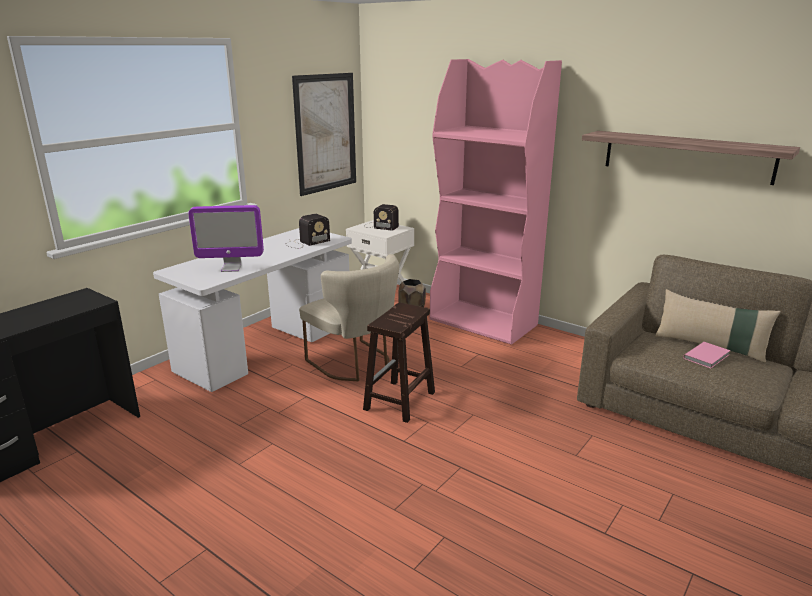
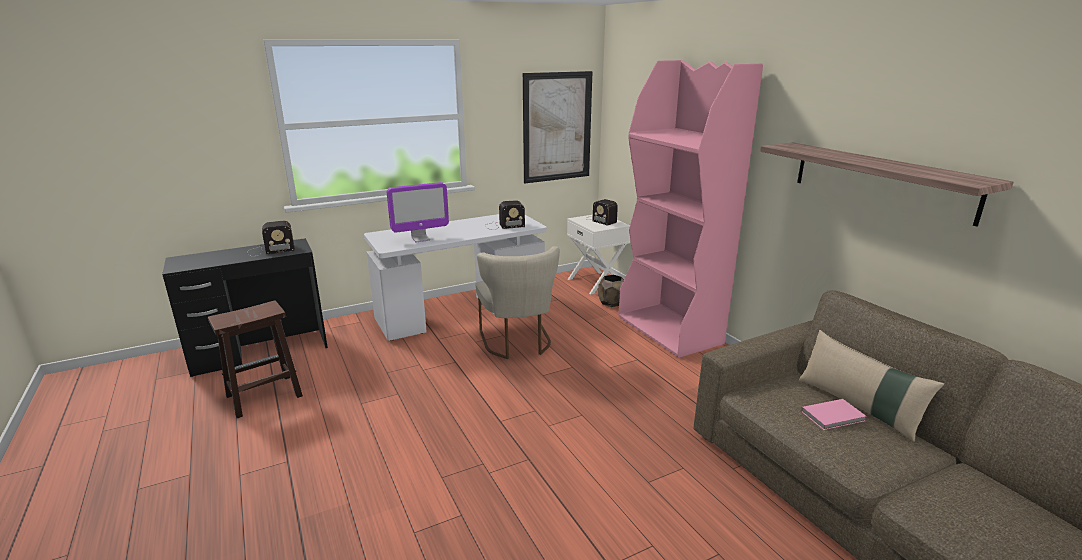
camera: 25 degrees right, 0 degrees up
monitor [188,205,264,272] -> monitor turned 45 degrees counterclockwise [387,182,449,242]
brown stool [363,302,435,423] -> brown stool moved to [208,301,303,418]
none -> radio [247,221,295,257]

